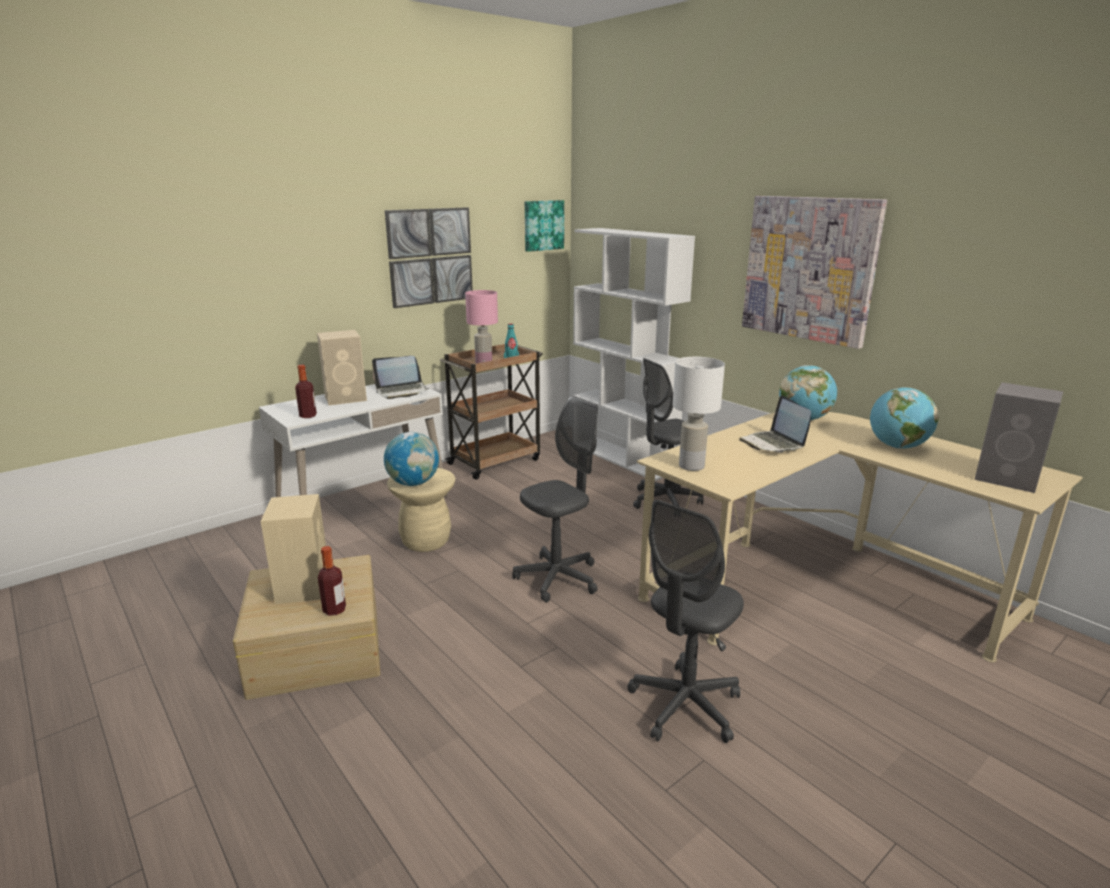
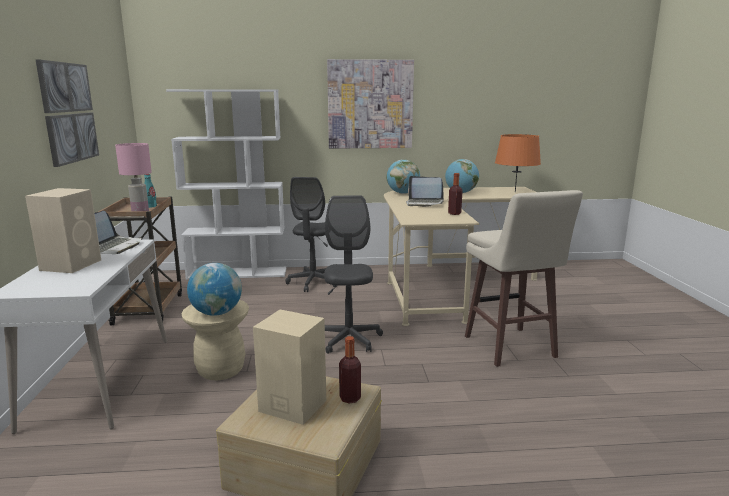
camera: 55 degrees left, 5 degrees down
bottle [295,365,317,418] -> bottle moved to [448,173,463,215]
picture [525,200,564,252] -> none
grey office chair [627,500,744,743] -> beige stool [465,190,583,367]
white table lamp [673,357,725,471] -> none
grey speaker [974,382,1063,493] -> orange table lamp [495,134,541,192]

